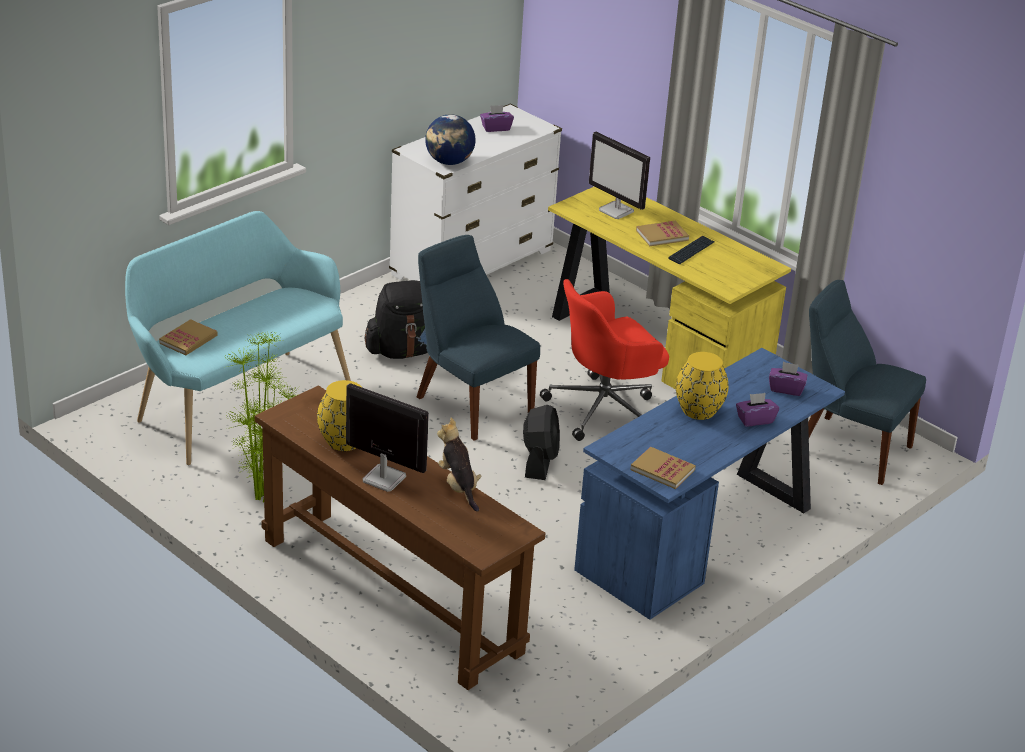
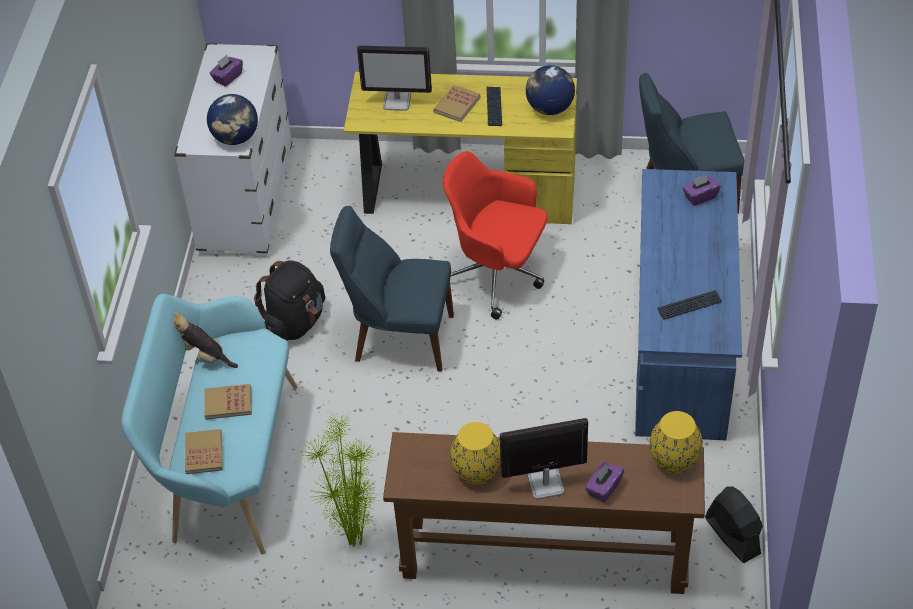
camera: 35 degrees left, 15 degrees up
plush toy [437,417,481,512] -> plush toy moved to [174,311,238,368]
black fan [523,405,560,480] -> black fan moved to [705,486,763,563]
red office chair [540,279,669,441] -> red office chair turned 90 degrees clockwise [443,151,547,320]
book [630,447,696,489] -> book moved to [204,384,252,420]
yellow vase [676,352,729,420] -> yellow vase moved to [649,411,703,474]
purple tissue box [736,393,779,426] -> purple tissue box moved to [585,462,624,502]
none -> globe [526,65,575,115]
none -> keyboard [657,290,722,320]

